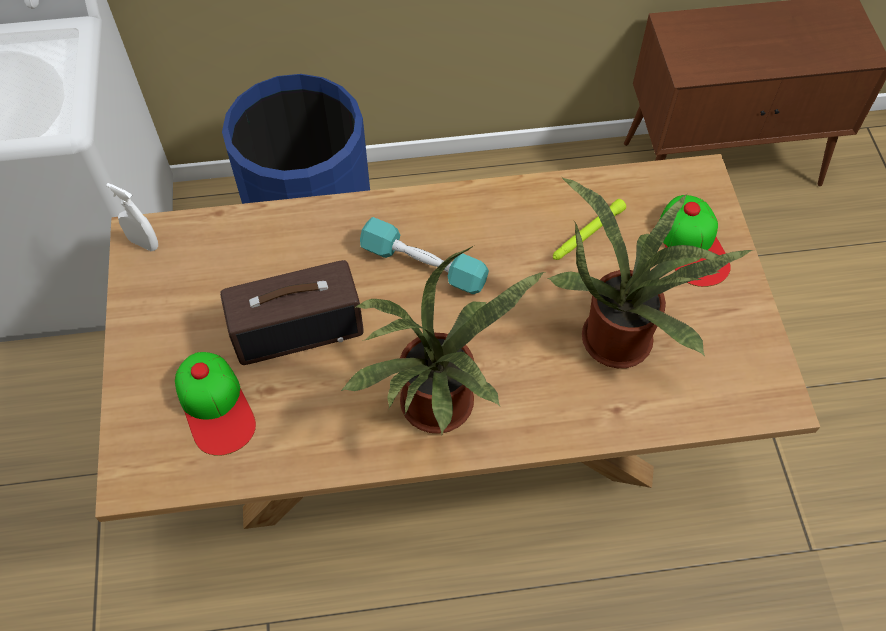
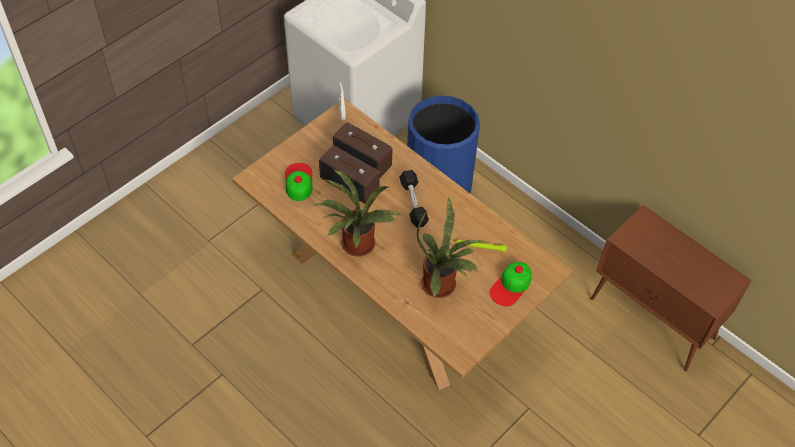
camera: 50 degrees right, 5 degrees down
cap [175,352,256,456] -> cap turned 150 degrees clockwise [285,163,313,201]
turquoise dumbbell [360,217,489,294] -> black dumbbell [399,170,429,228]
none -> radio [333,122,392,178]

